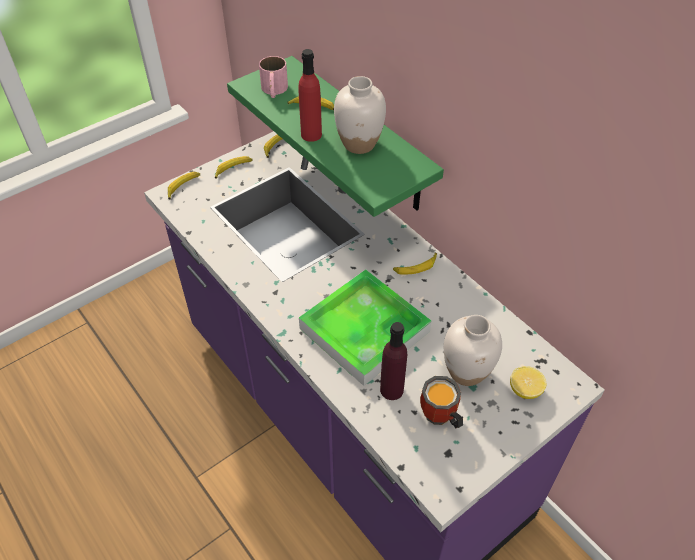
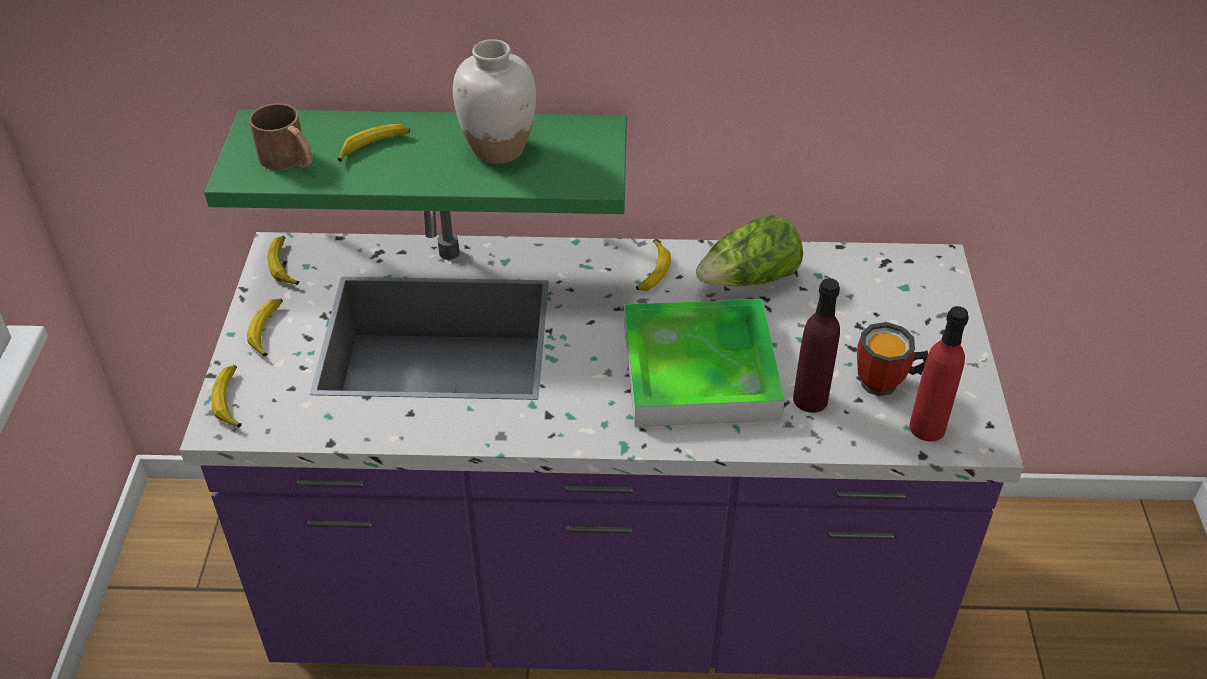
camera: 50 degrees left, 5 degrees down
pink mug [259,56,288,98] -> brown mug [249,104,313,170]
red bottle [298,49,322,142] -> red bottle moved to [909,306,969,441]
white vase [444,315,502,386] -> none
lemon [510,366,546,399] -> none
none -> lettuce [696,215,803,286]

